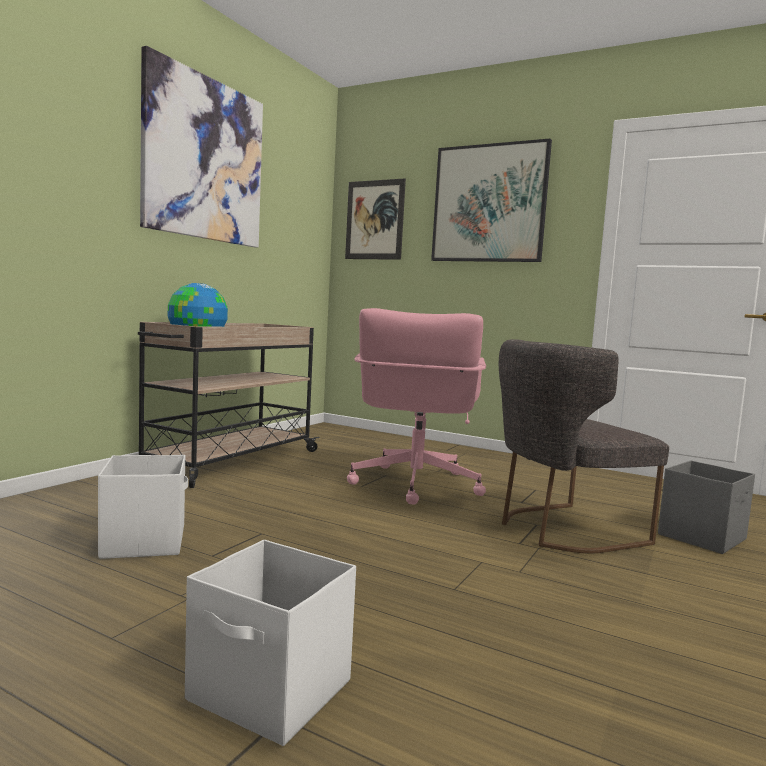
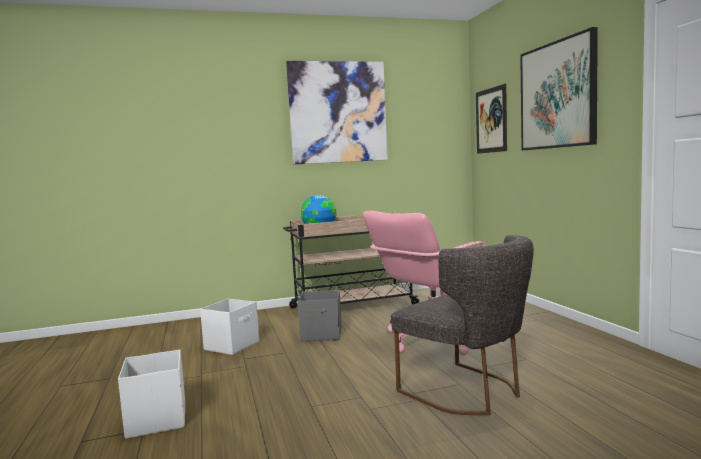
camera: 45 degrees right, 0 degrees up
grey chair [499,339,669,554] -> grey chair turned 150 degrees counterclockwise [391,235,534,415]
grey storage box [658,460,755,554] -> grey storage box moved to [298,290,342,341]

